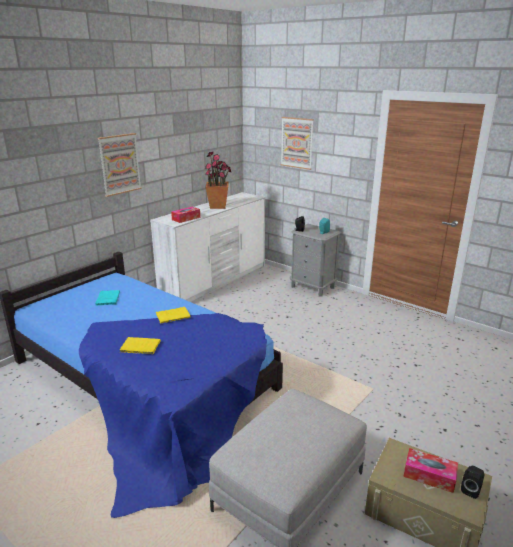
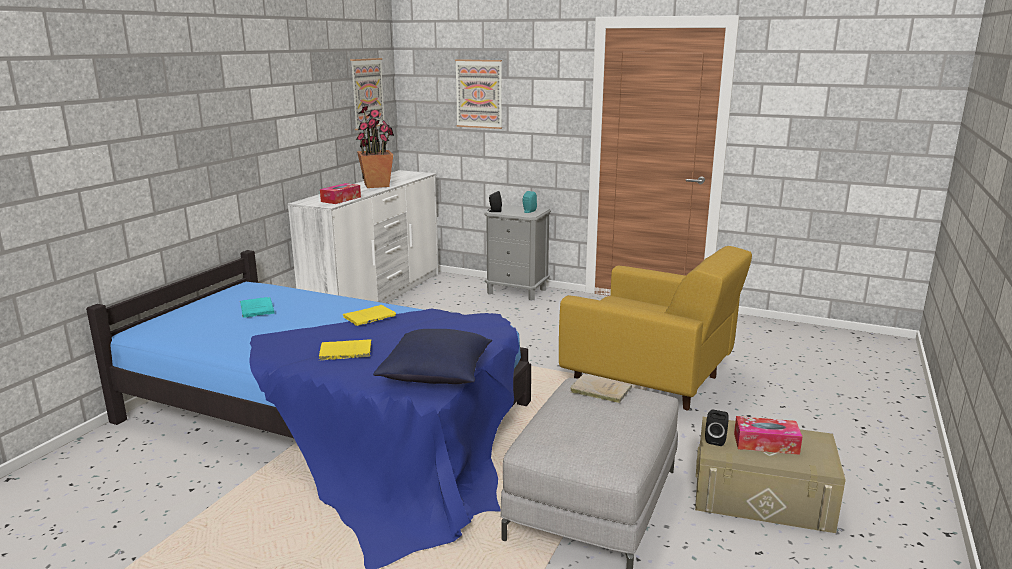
camera: 15 degrees left, 5 degrees down
picture [98,133,142,197] -> picture moved to [350,58,384,130]
black speaker [461,466,484,499] -> black speaker moved to [705,410,729,446]
none -> blue pillow [373,329,492,384]
none -> yellow armchair [559,246,752,411]
none -> beige book [570,374,632,403]

